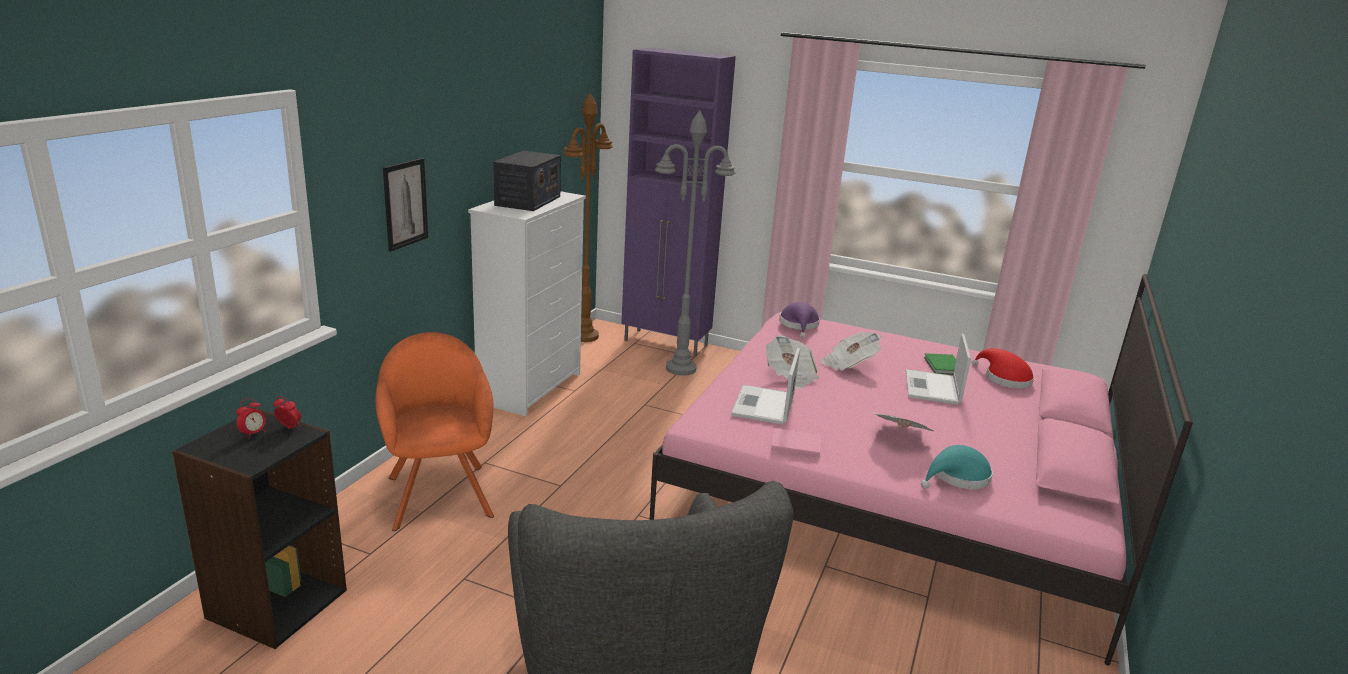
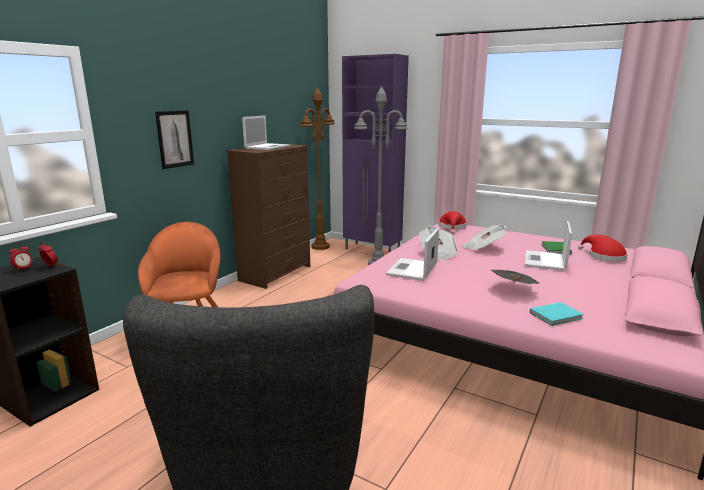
camera: 10 degrees right, 5 degrees down
white dresser [468,191,586,416] -> brown dresser [226,143,310,289]
radio [493,151,561,211] -> laptop [242,115,290,150]
pink book [771,428,821,458] -> none
purple hat [779,302,820,338] -> red hat [439,211,467,234]
turquoise hat [921,445,993,489] -> turquoise book [530,302,584,326]

